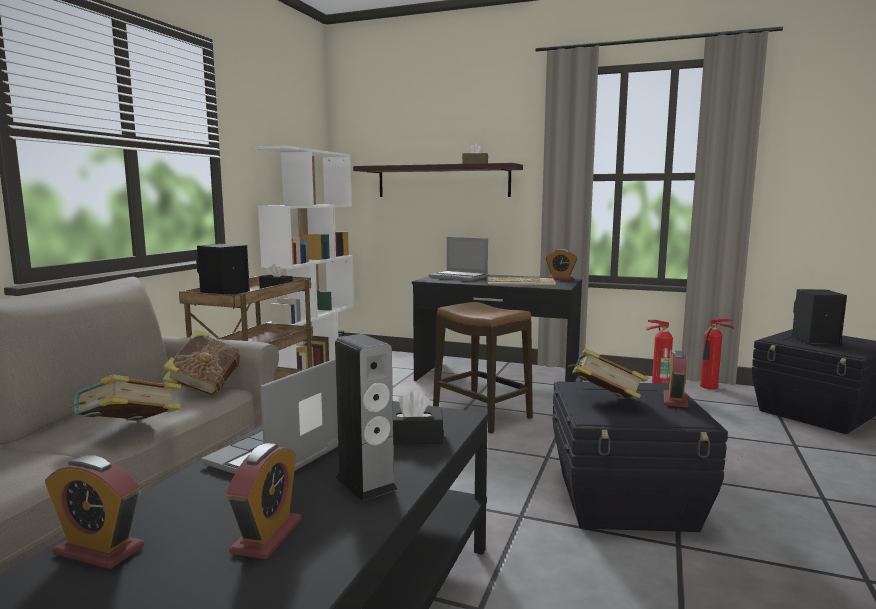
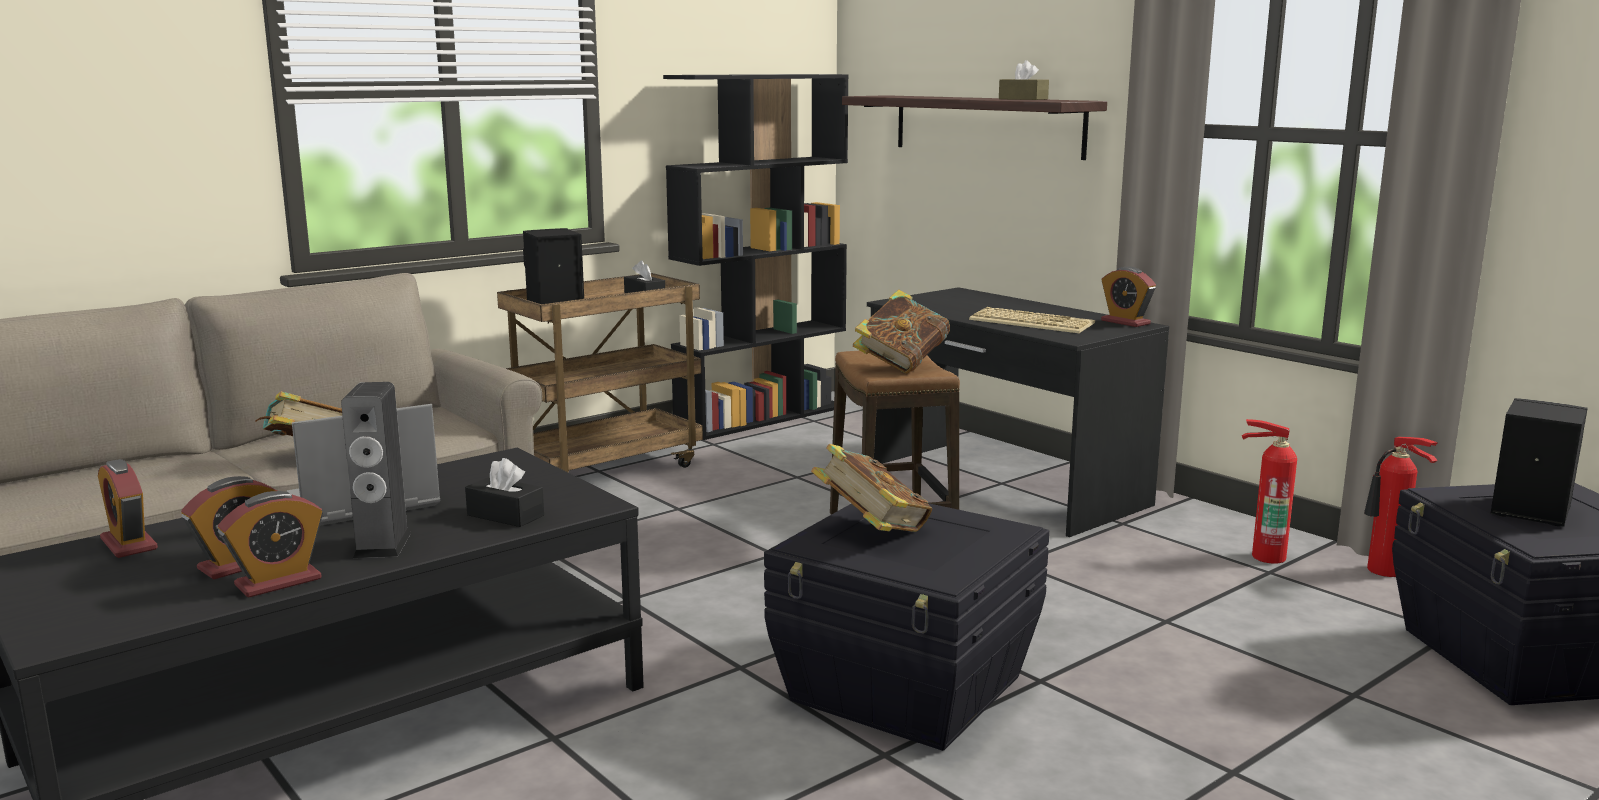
camera: 30 degrees right, 5 degrees up
book [162,330,240,397] -> book moved to [853,289,950,373]
white bookcase [255,145,354,370] -> black bookcase [663,74,849,440]
laptop [429,237,488,281] -> none
alarm clock [664,351,688,408] -> alarm clock moved to [218,491,323,598]

